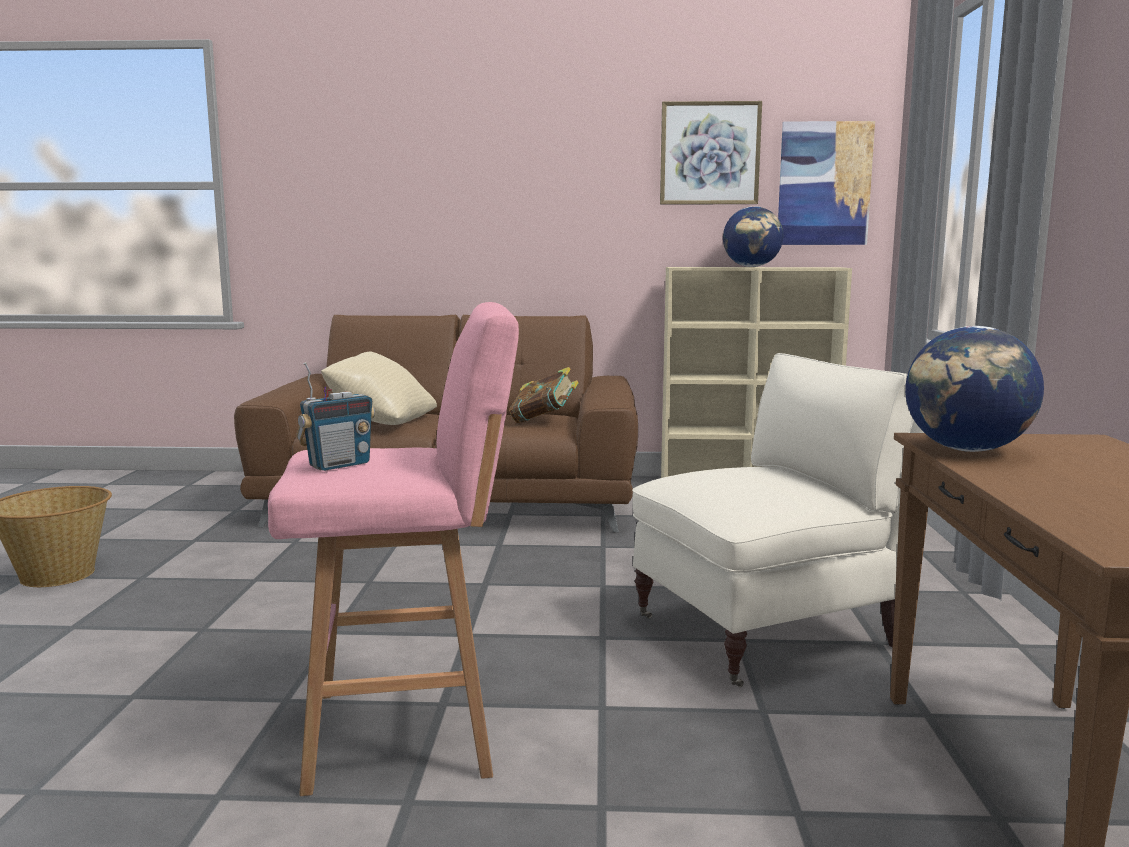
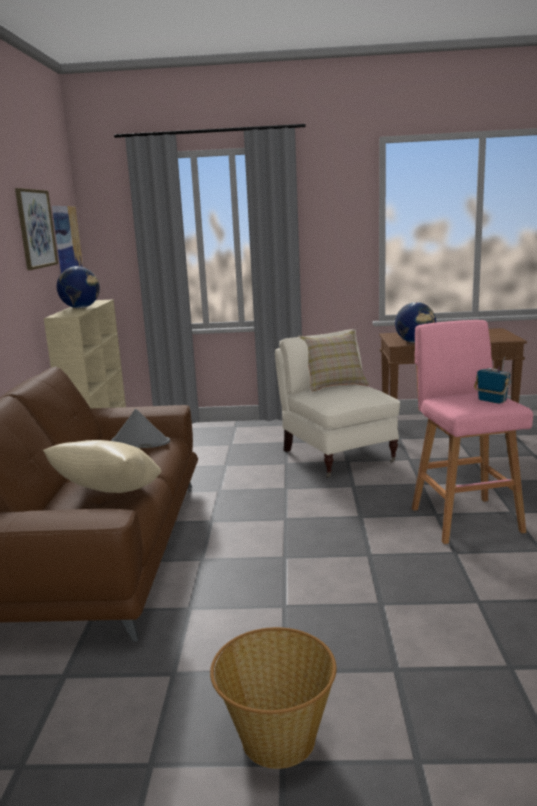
camera: 90 degrees left, 5 degrees up
book [509,367,579,423] -> grey hat [111,409,170,448]
none -> beige pillow [297,330,370,392]

